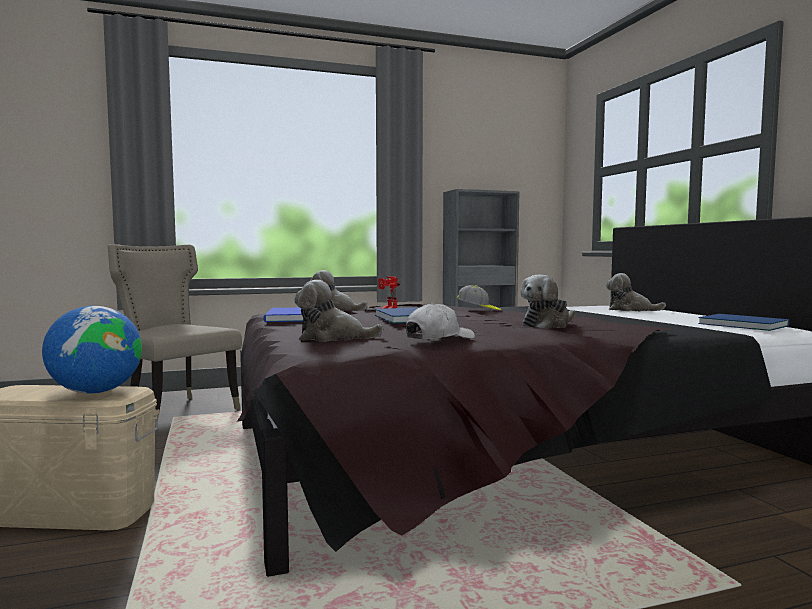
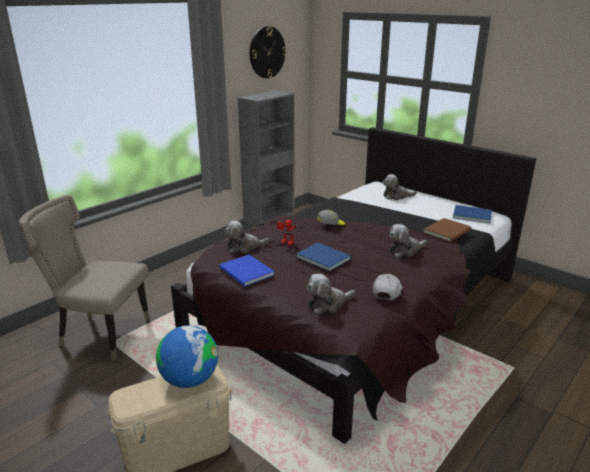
camera: 30 degrees left, 20 degrees up
plush toy [520,275,575,329] -> plush toy turned 45 degrees clockwise [389,224,427,257]
none -> wall clock [250,26,286,78]
none -> brown book [423,218,471,242]

